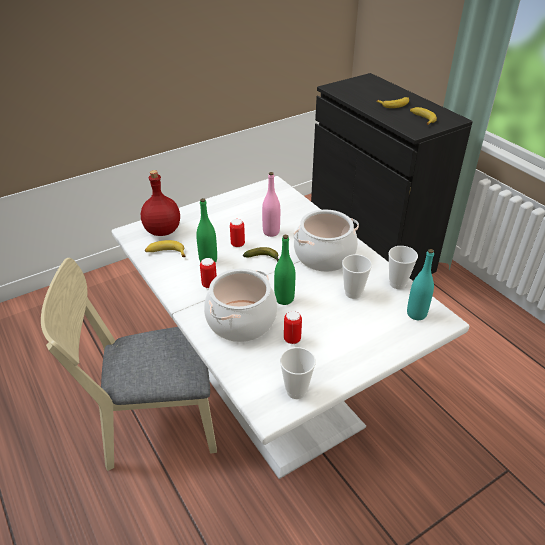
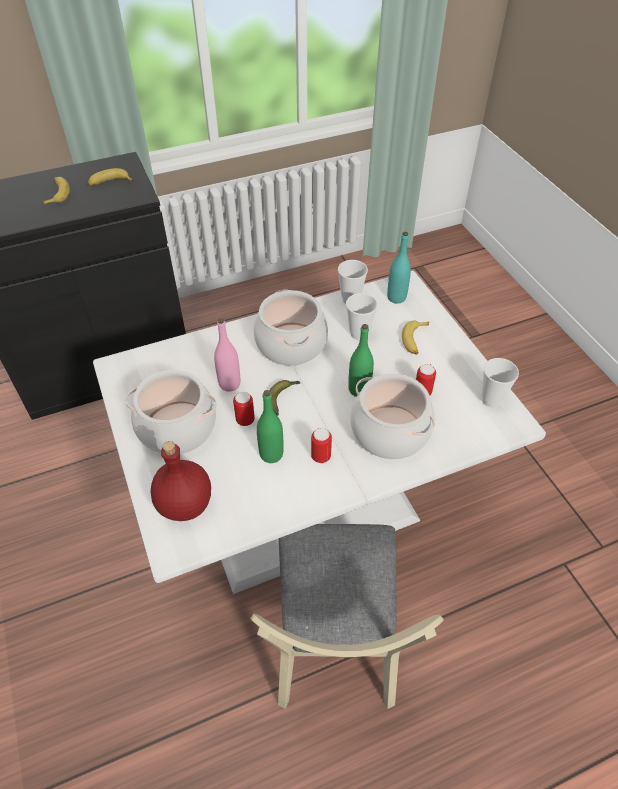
camera: 80 degrees left, 10 degrees up
banana [145,240,186,257] -> banana moved to [402,321,429,355]
none -> cooking pot [125,370,217,454]

